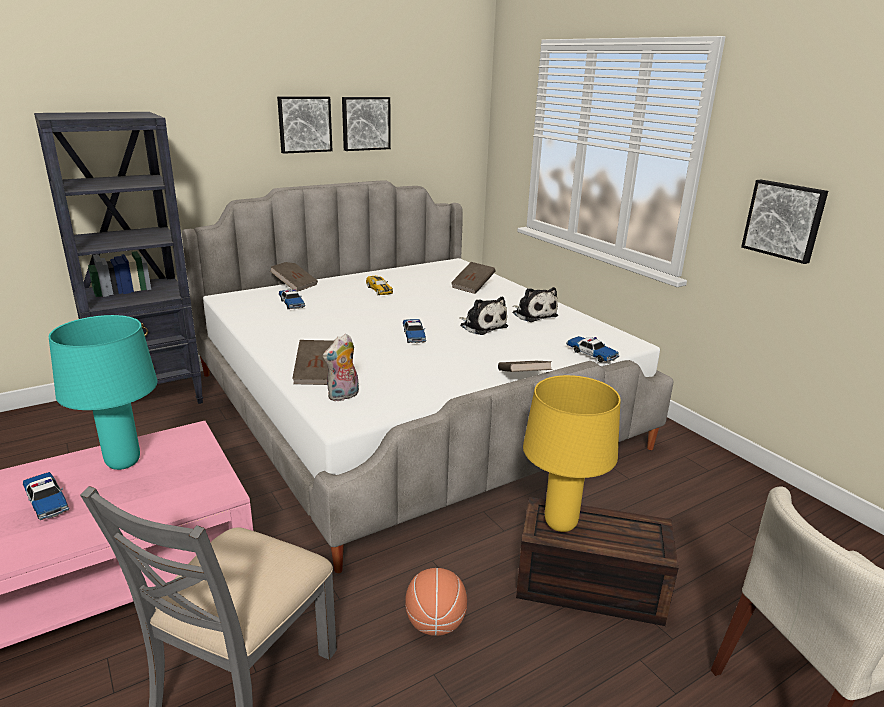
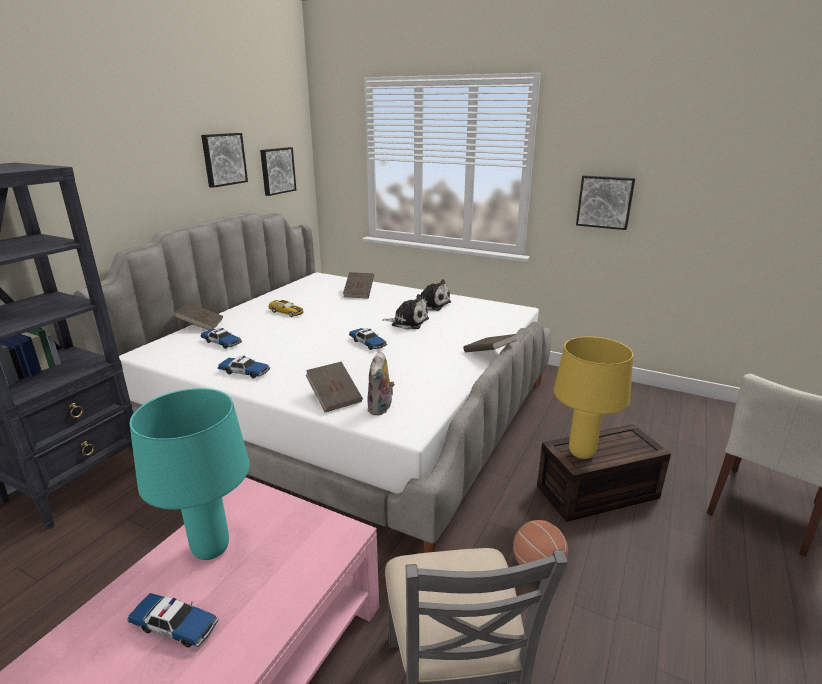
camera: 30 degrees left, 0 degrees up
picture [277,96,333,154] -> picture moved to [260,147,296,196]
toy car [566,336,620,362] -> toy car moved to [218,356,270,378]

